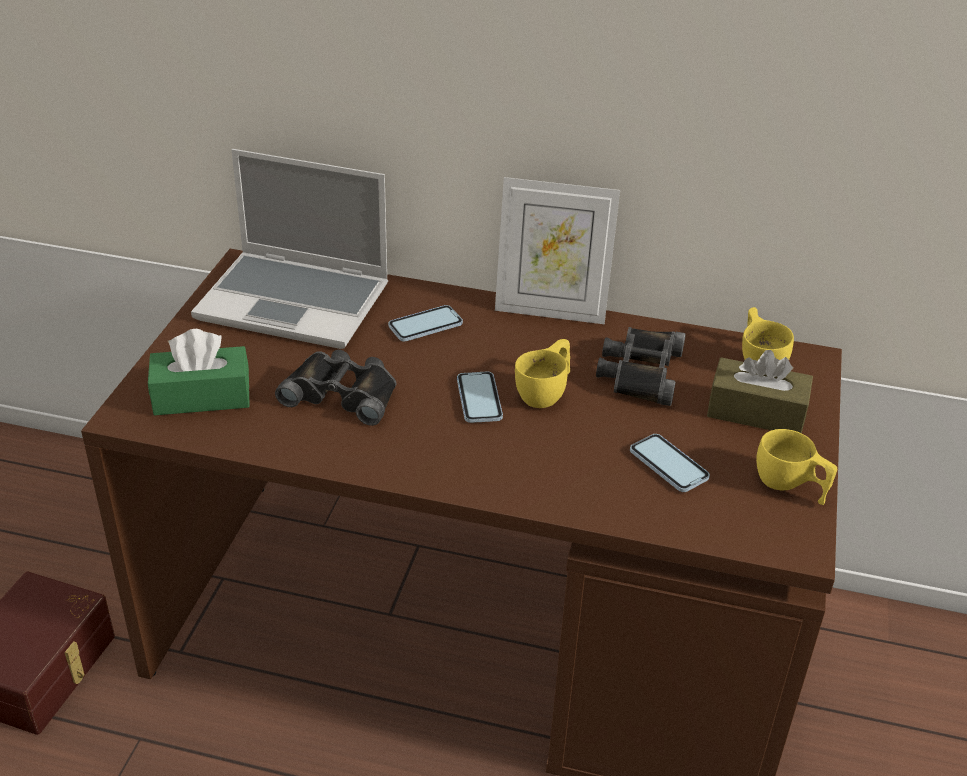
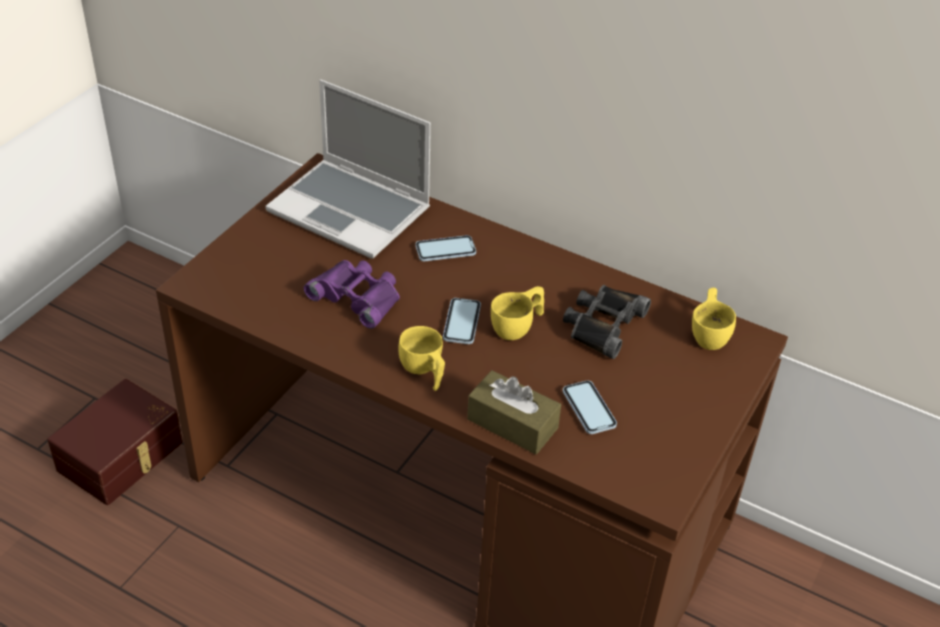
camera: 15 degrees right, 5 degrees up
green tissue box [148,329,250,415] -> none
black binoculars [275,350,397,426] -> purple binoculars [304,260,400,329]
picture frame [495,177,620,324] -> none
brown tissue box [707,350,813,433] -> brown tissue box moved to [467,370,561,454]
yellow cup [756,429,838,505] -> yellow cup moved to [398,326,445,391]

